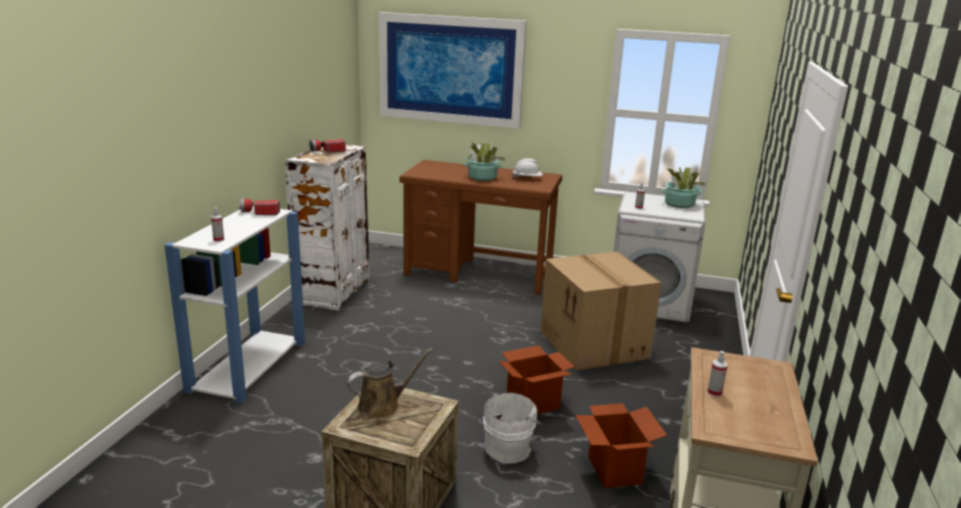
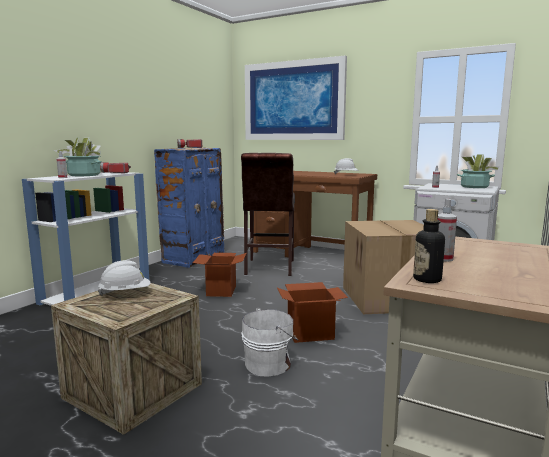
camera: 15 degrees right, 10 degrees down
white cabinet [285,144,369,310] -> blue cabinet [154,147,224,268]
brown watering can [347,348,433,418] -> white hard hat [98,260,150,296]
potted plant [463,142,506,181] -> potted plant moved to [54,137,102,176]
cardboard box [575,403,667,488] -> cardboard box moved to [193,253,246,297]
none -> brown stool [241,153,295,276]
none -> bottle [413,209,445,283]

